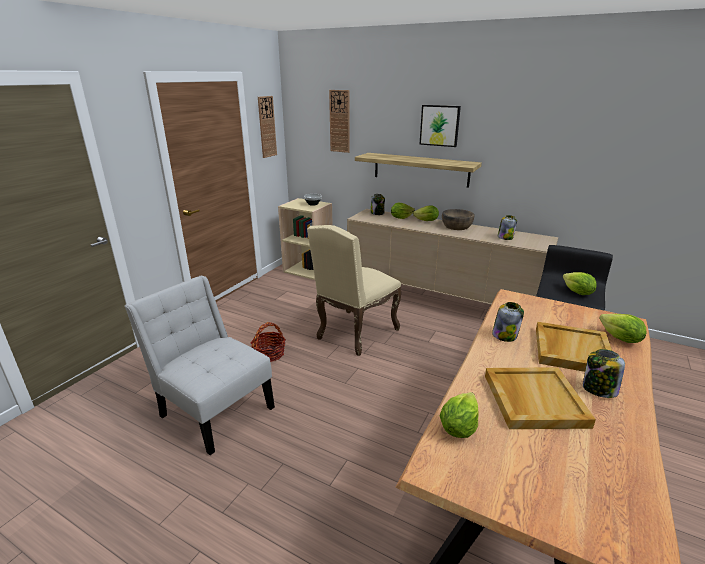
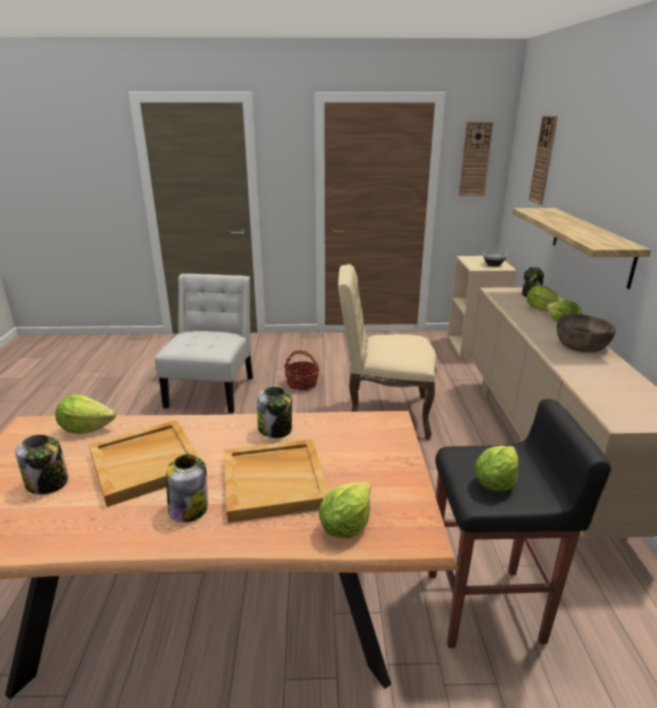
camera: 60 degrees right, 0 degrees up
picture [419,105,461,147] -> none
jar [498,215,517,240] -> jar moved to [15,434,68,495]

